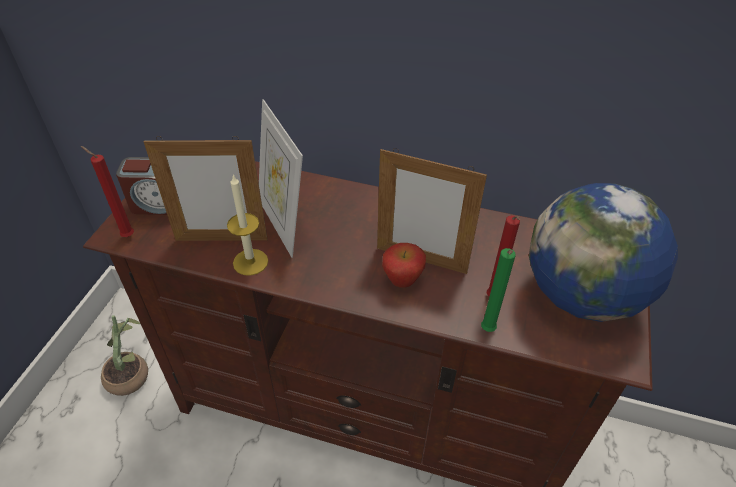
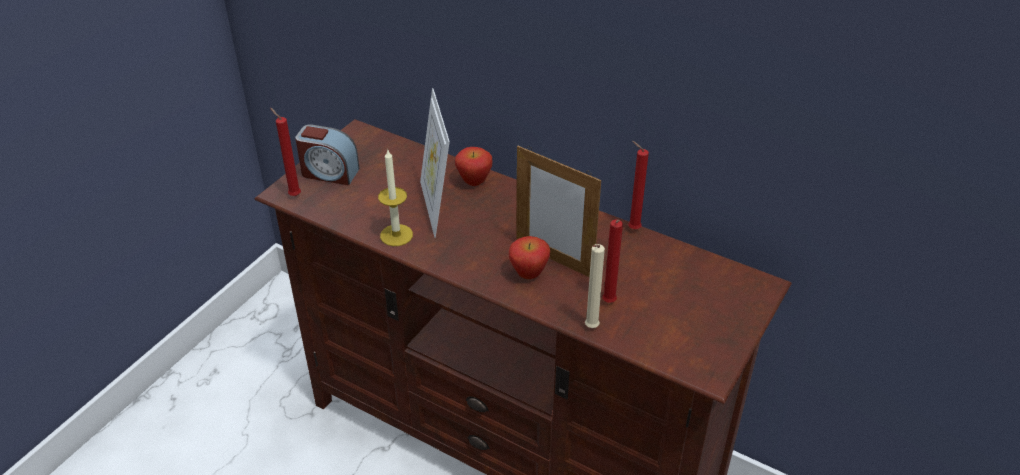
camera: 15 degrees right, 5 degrees down
potted plant [101,315,148,396] -> none
picture frame [144,136,268,241] -> none
green candle [481,248,516,332] -> beige candle [585,244,605,328]
globe [529,183,678,322] -> none
none -> apple [455,147,493,186]
none -> red candle [628,141,649,229]

